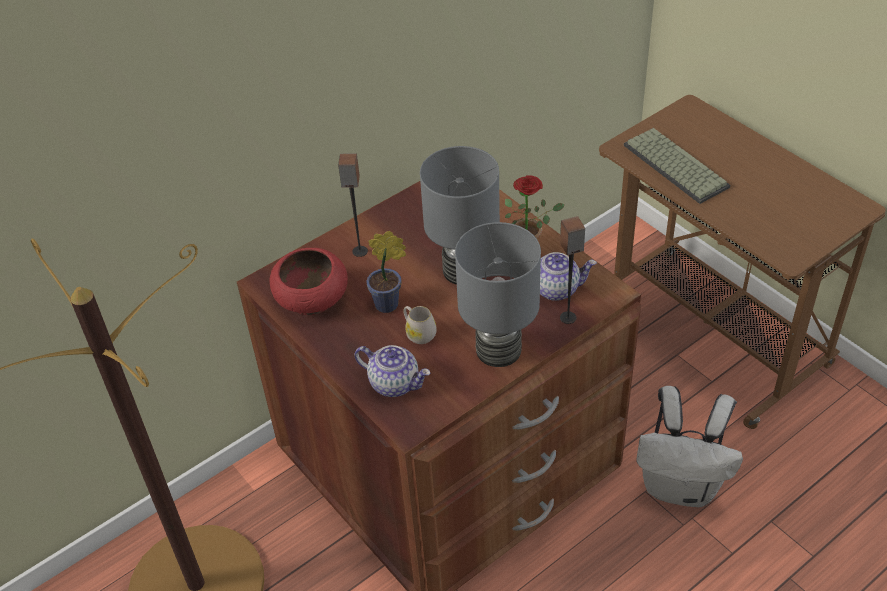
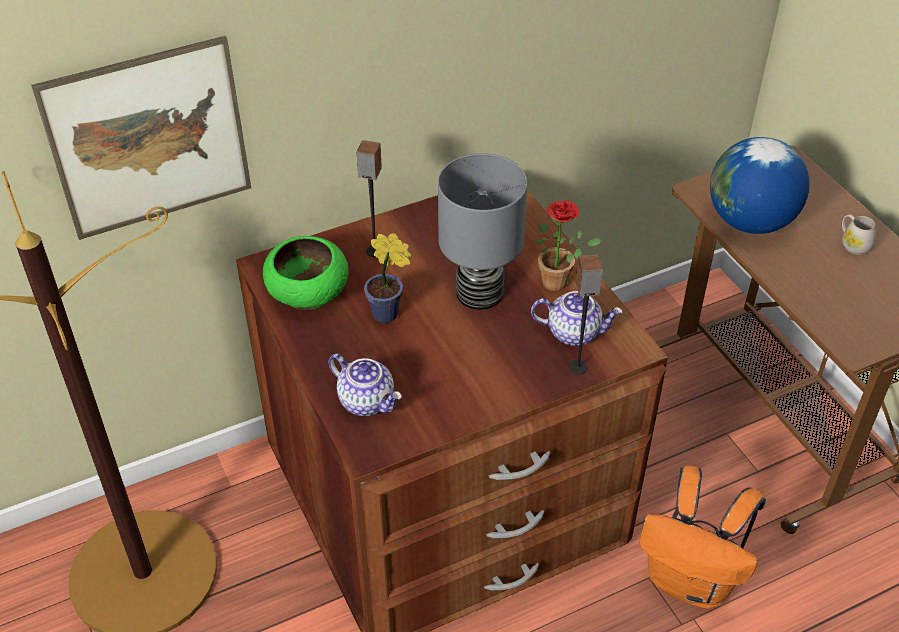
camera: 10 degrees right, 0 degrees up
red bowl [269,248,348,315] -> green bowl [263,236,349,310]
white mug [403,306,437,344] -> white mug moved to [842,214,876,255]
grey table lamp [455,222,541,367] -> none
keyboard [624,128,730,204] -> globe [710,137,810,234]
white backpack [636,386,743,507] -> orange backpack [639,465,766,609]
none -> picture [31,36,251,240]

